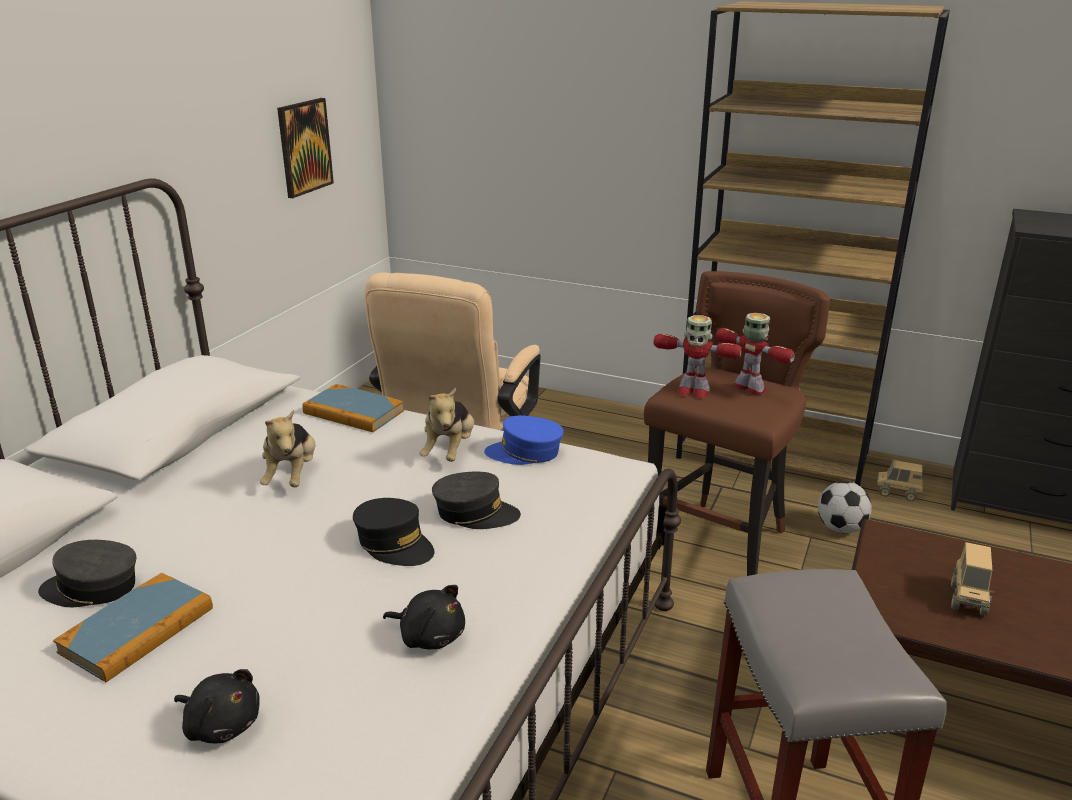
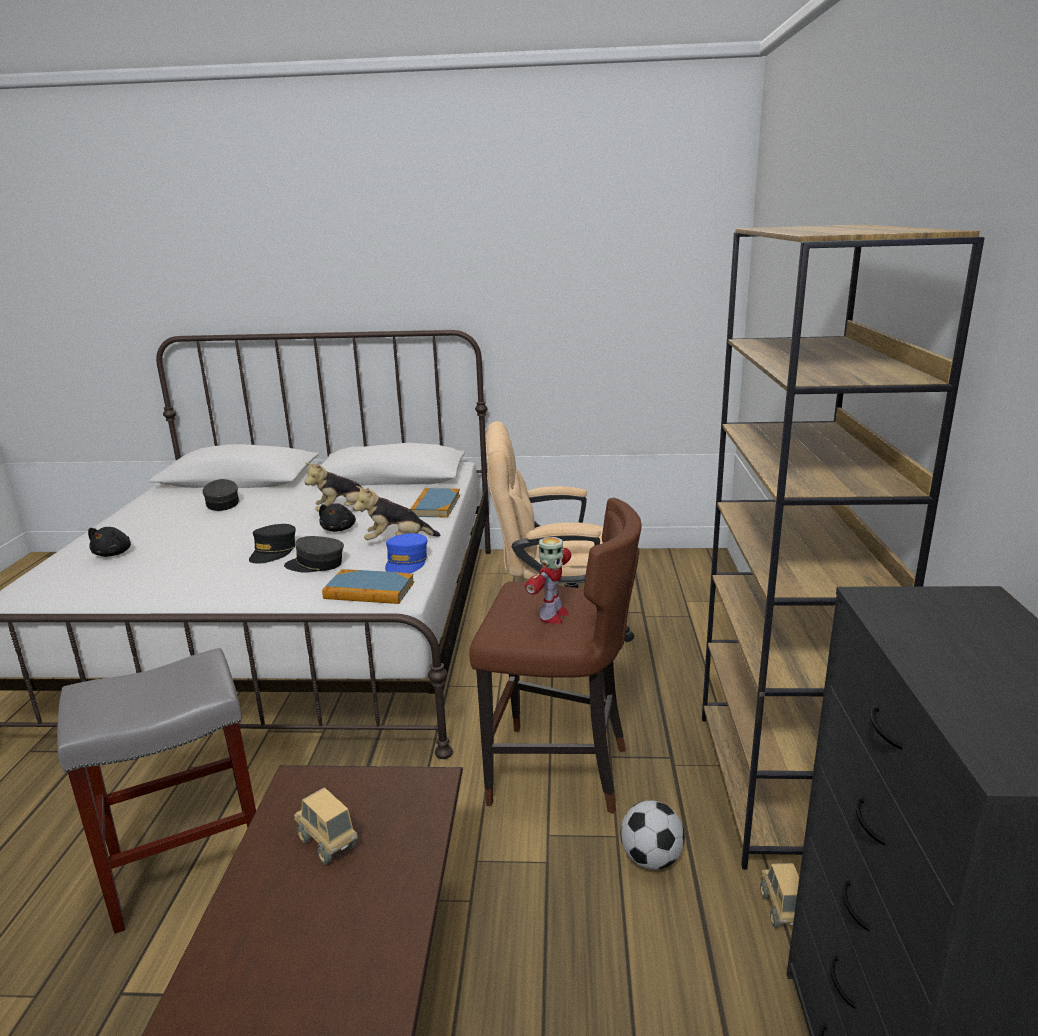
camera: 70 degrees right, 5 degrees down
book [53,573,213,682] -> book moved to [322,569,414,604]
picture [277,98,334,198] -> none
black plush toy [383,585,465,649] -> black plush toy moved to [319,503,356,532]
grey cap [432,472,521,529] -> grey cap turned 105 degrees clockwise [284,536,344,573]
blue cap [484,416,564,465] -> blue cap turned 150 degrees counterclockwise [385,533,428,573]
toy robot [654,315,742,398] -> none
toy truck [951,542,994,616] -> toy truck turned 45 degrees clockwise [294,787,358,865]

